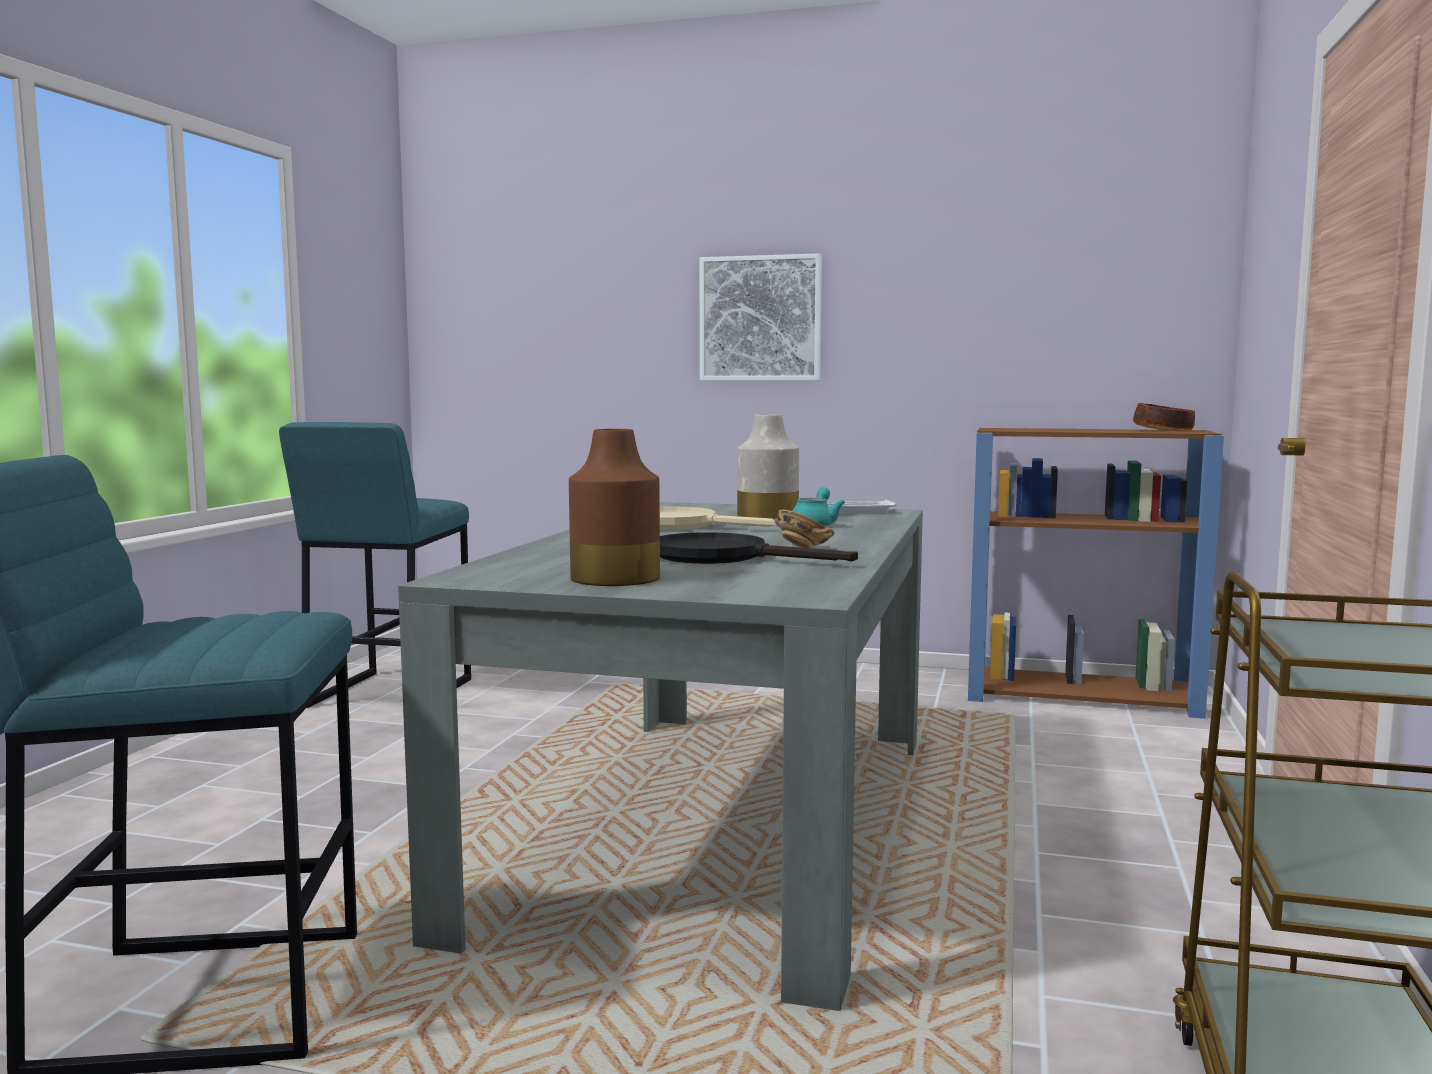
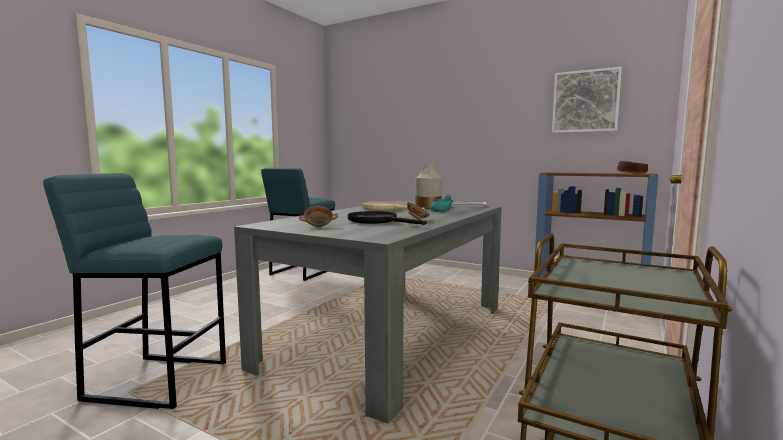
camera: 15 degrees right, 0 degrees up
brown vase [569,429,660,586] -> bowl [299,206,338,228]
picture [700,253,822,381] -> picture moved to [552,67,622,133]

